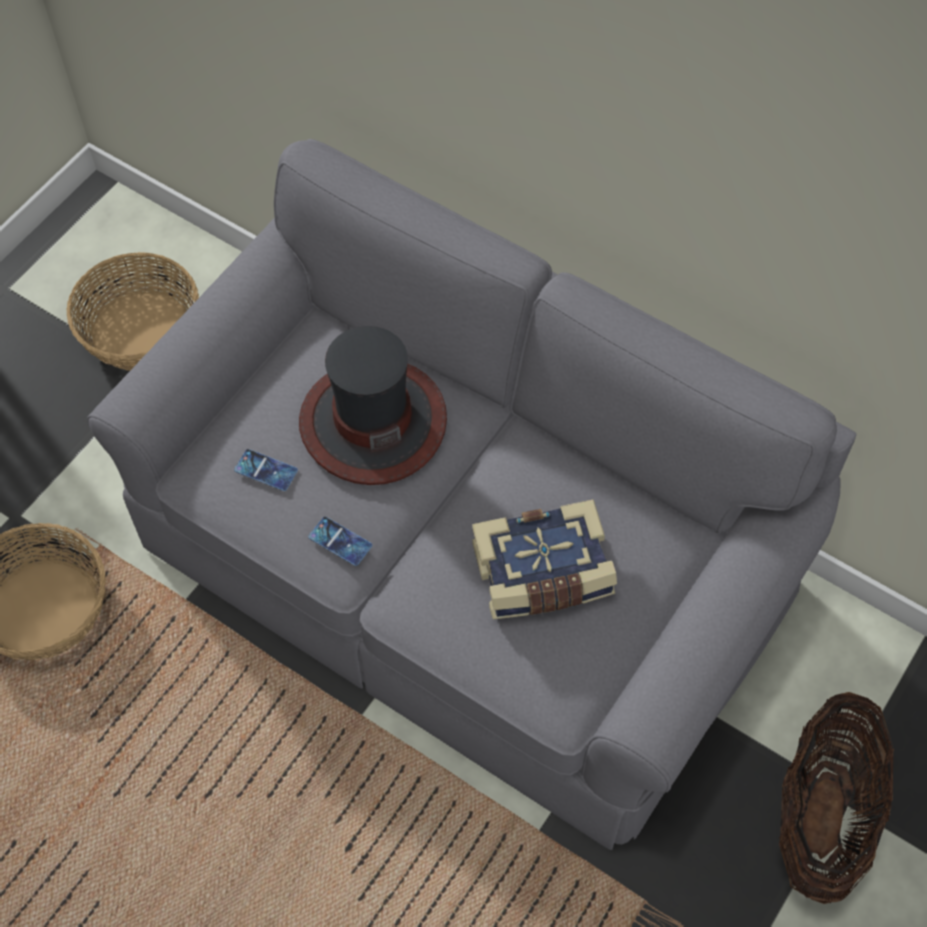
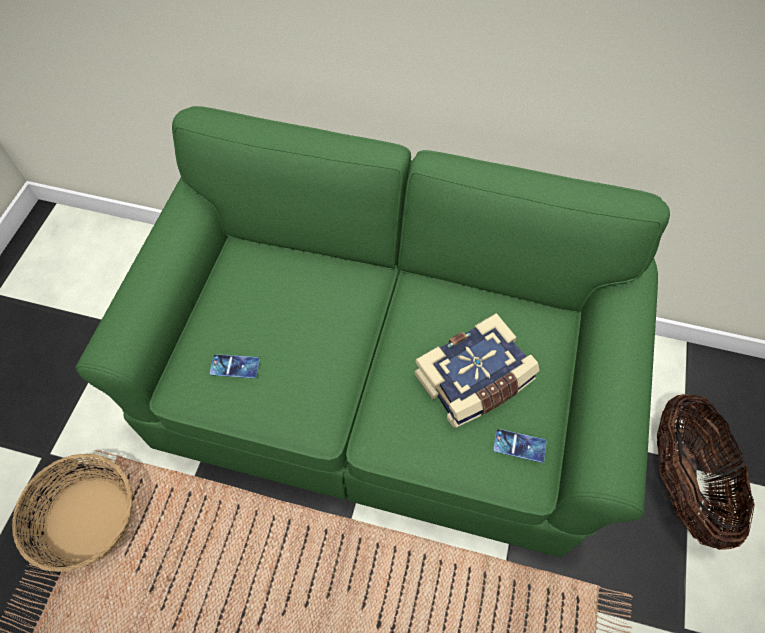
camera: 20 degrees left, 0 degrees up
basket [67,252,199,371] -> none
grey sofa [87,139,857,850] -> green sofa [75,106,670,558]
hat [299,326,447,485] -> none
phone [308,516,372,566] -> phone moved to [493,429,547,463]

